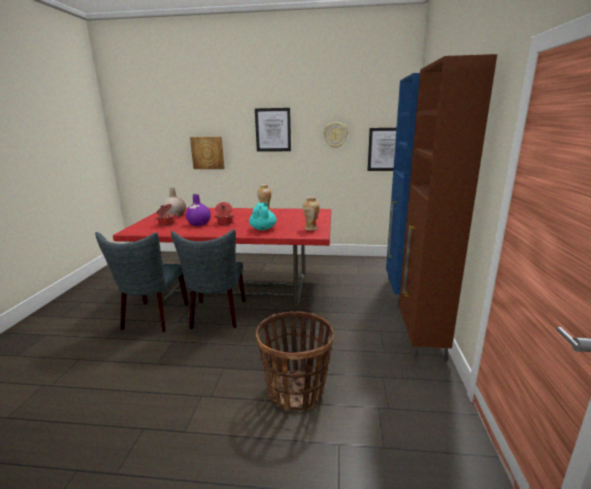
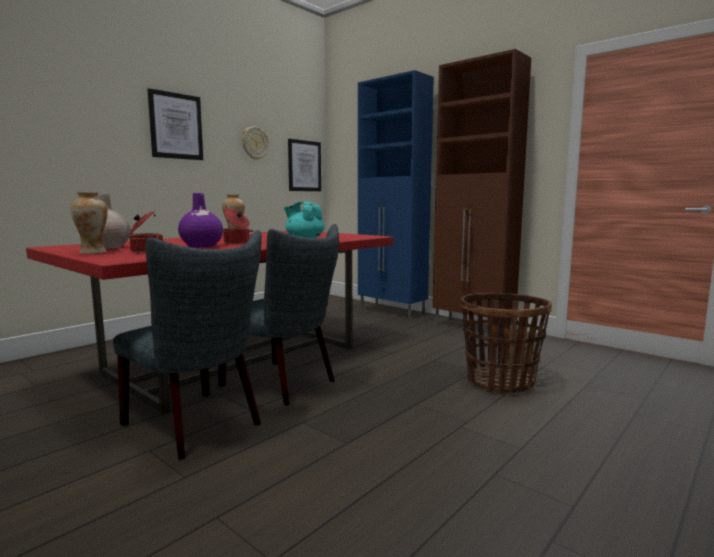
camera: 55 degrees left, 10 degrees down
picture [190,137,225,169] -> none
vase [303,197,320,231] -> vase moved to [71,192,108,254]

